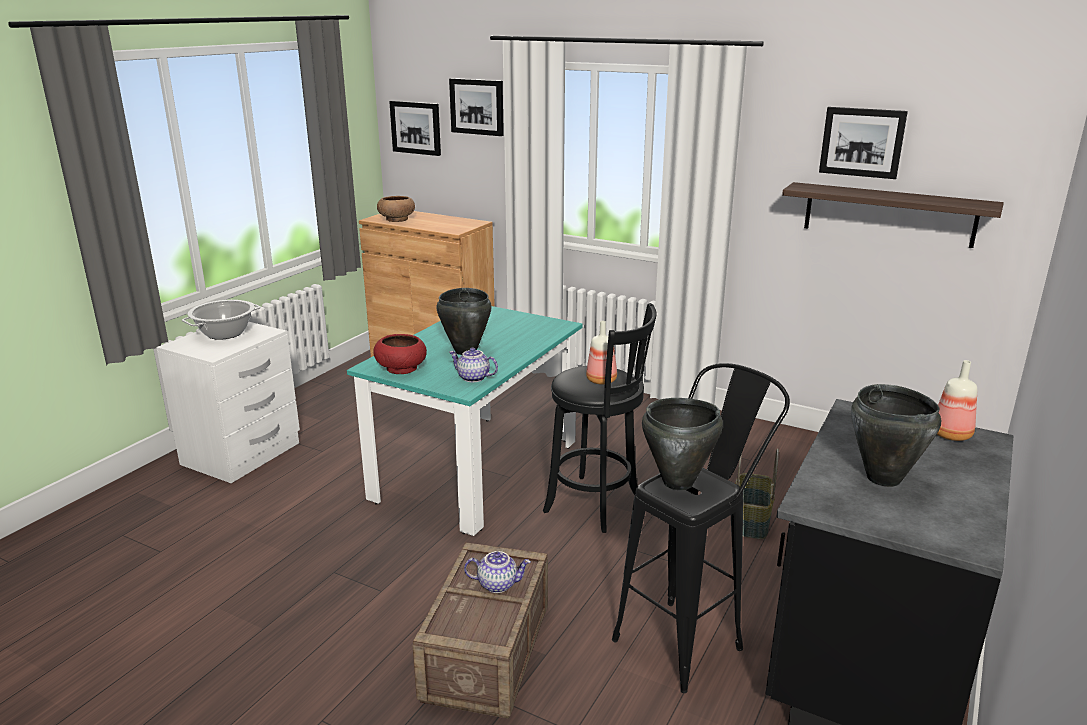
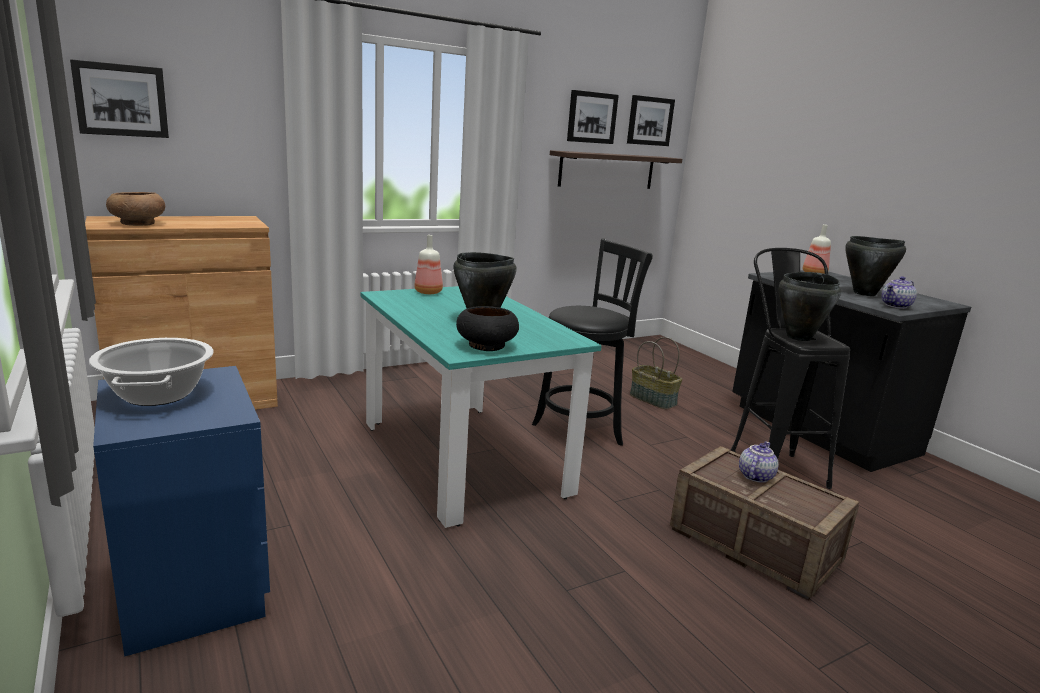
camera: 60 degrees left, 5 degrees down
white nightstand [156,322,300,483] -> blue nightstand [93,366,270,657]
red bowl [373,334,427,374] -> black bowl [456,306,519,351]
picture [449,78,504,136] -> picture moved to [627,95,675,146]
teapot [449,348,498,382] -> teapot moved to [881,276,917,309]
bottle [586,321,617,385] -> bottle moved to [414,235,443,294]

